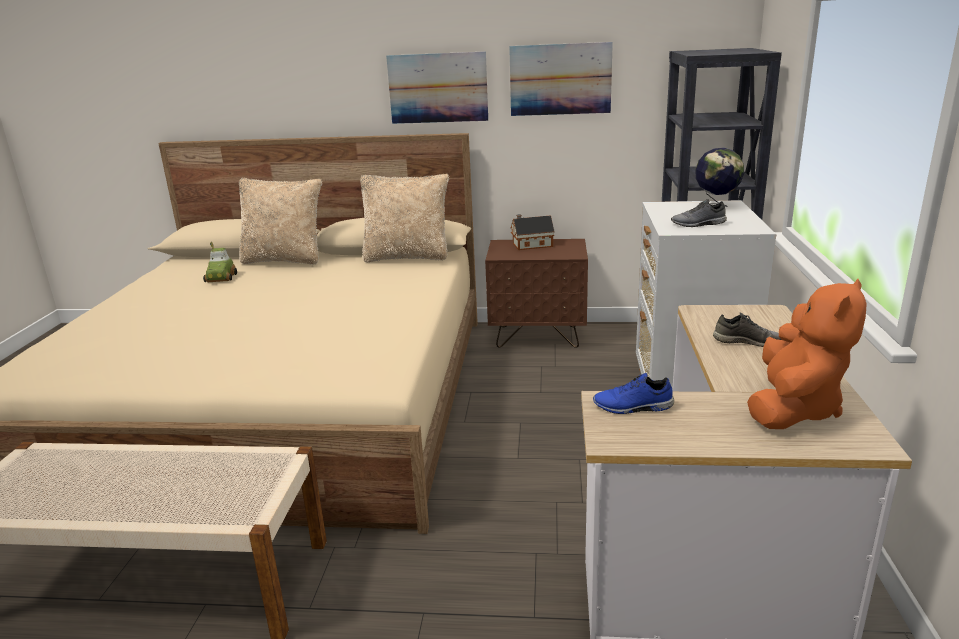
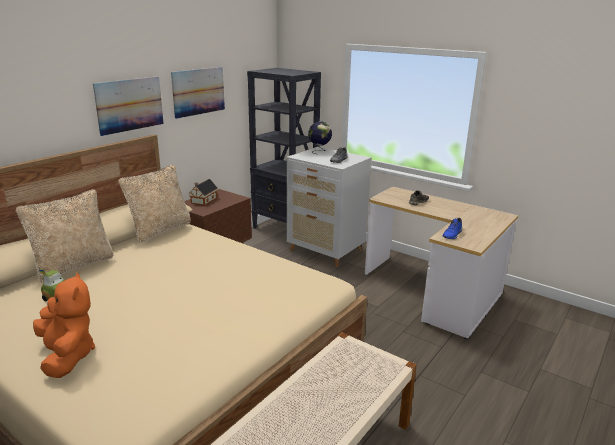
camera: 60 degrees left, 0 degrees up
orange plush toy [747,279,867,429] -> orange plush toy moved to [33,272,95,378]

